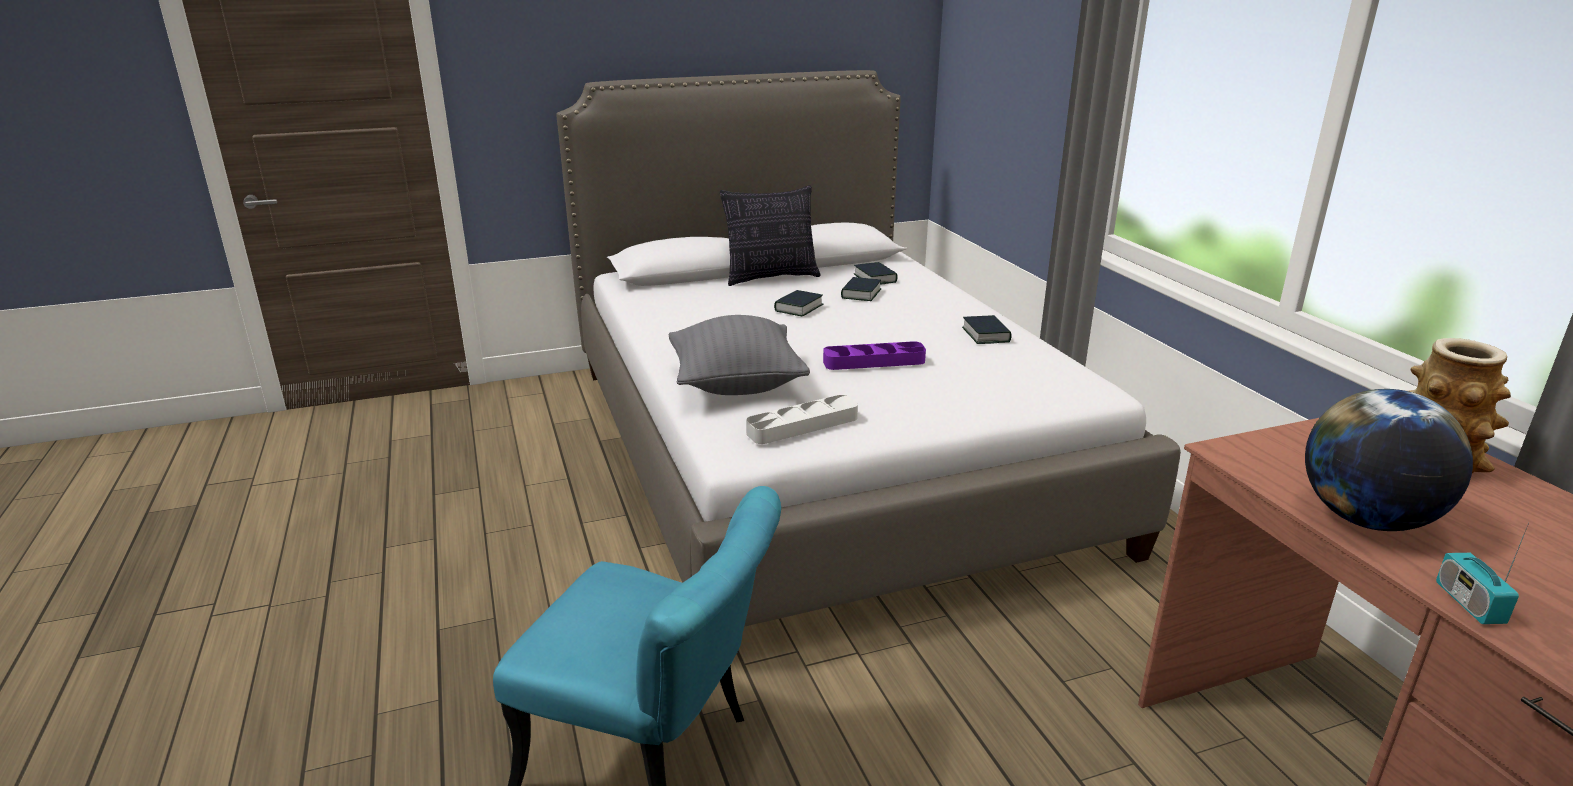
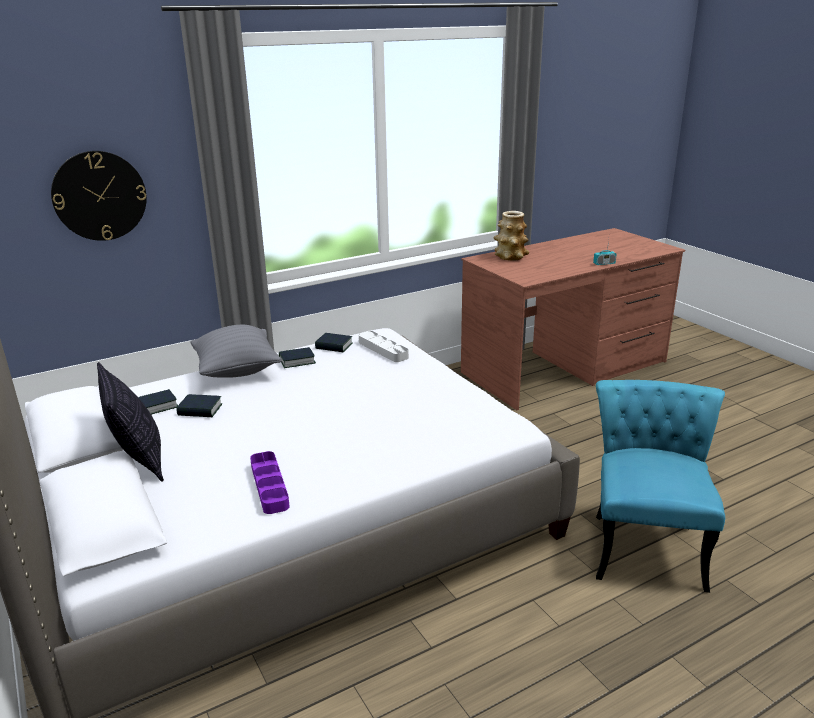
camera: 100 degrees left, 0 degrees up
grey pillow [669,315,810,395] -> grey pillow moved to [190,325,282,378]
grey tray [746,395,858,444] -> grey tray moved to [359,331,409,362]
book [774,290,823,316] -> book moved to [315,333,353,352]
purple tray [823,341,926,370] -> purple tray moved to [250,451,290,514]
globe [1305,389,1473,531] -> none
none -> wall clock [51,151,147,241]

